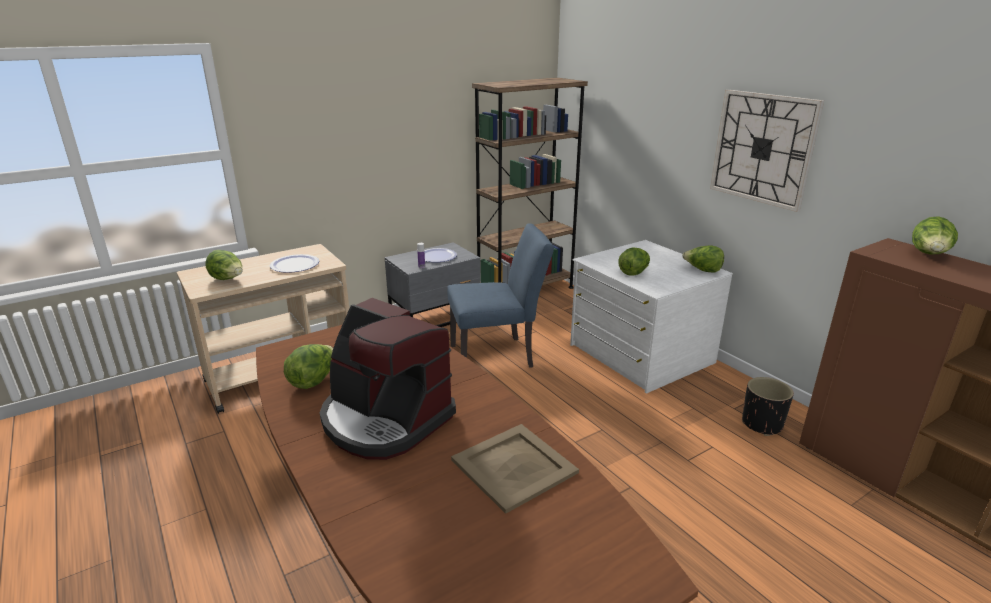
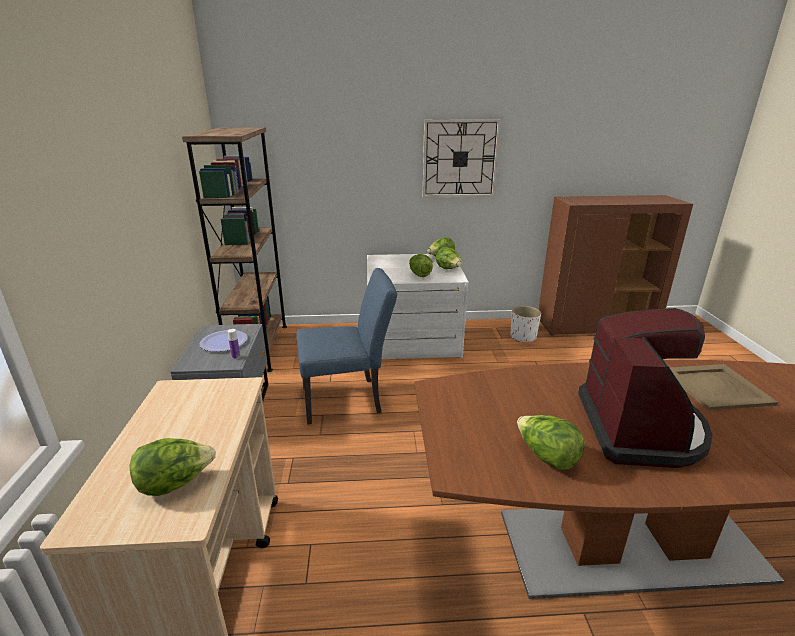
camera: 60 degrees left, 0 degrees up
plate [270,254,319,273] -> none
coffee machine [320,298,456,460] -> coffee machine turned 60 degrees counterclockwise [578,308,713,468]
blue chair [447,223,554,368] -> blue chair turned 60 degrees clockwise [296,268,397,424]
black planter [742,377,794,436] -> white planter [511,306,541,342]
lettuce [912,216,958,255] -> lettuce moved to [436,247,462,269]

